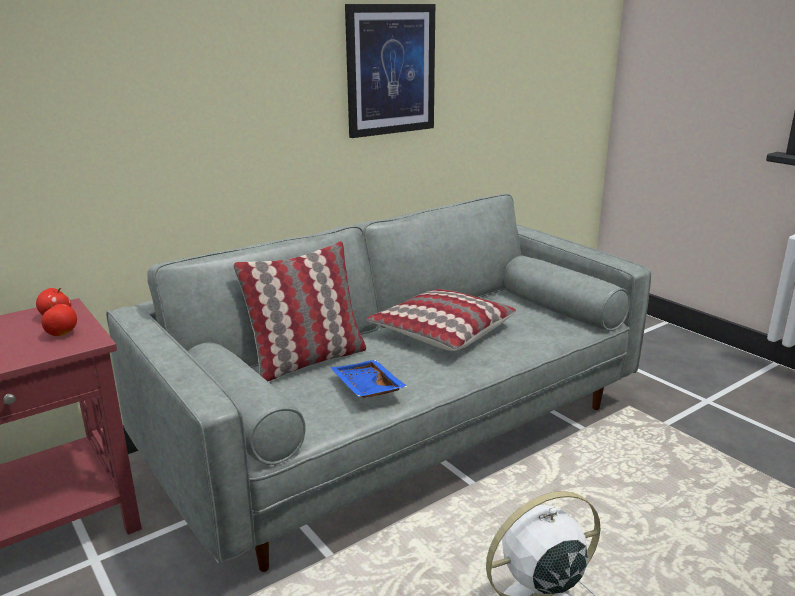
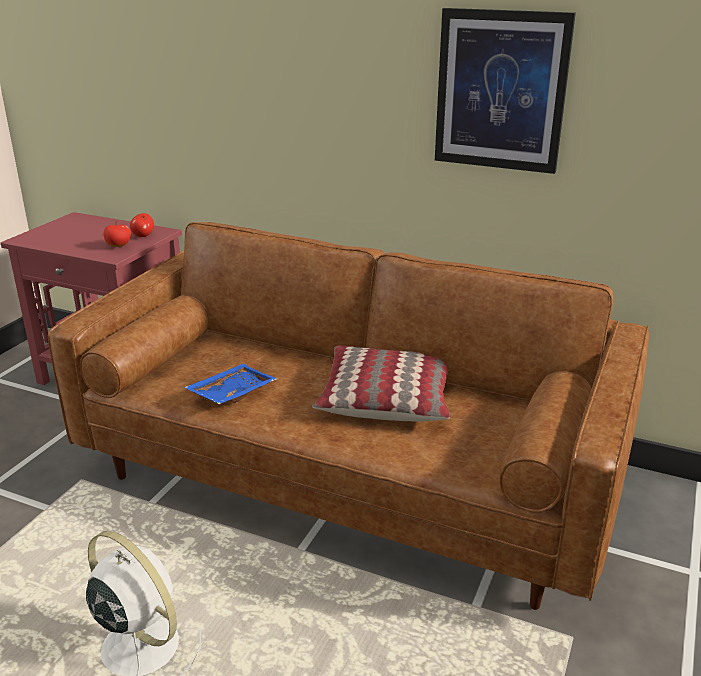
camera: 60 degrees right, 5 degrees up
grey sofa [106,194,651,572] -> brown sofa [48,222,649,610]
pillow [233,241,366,381] -> none

